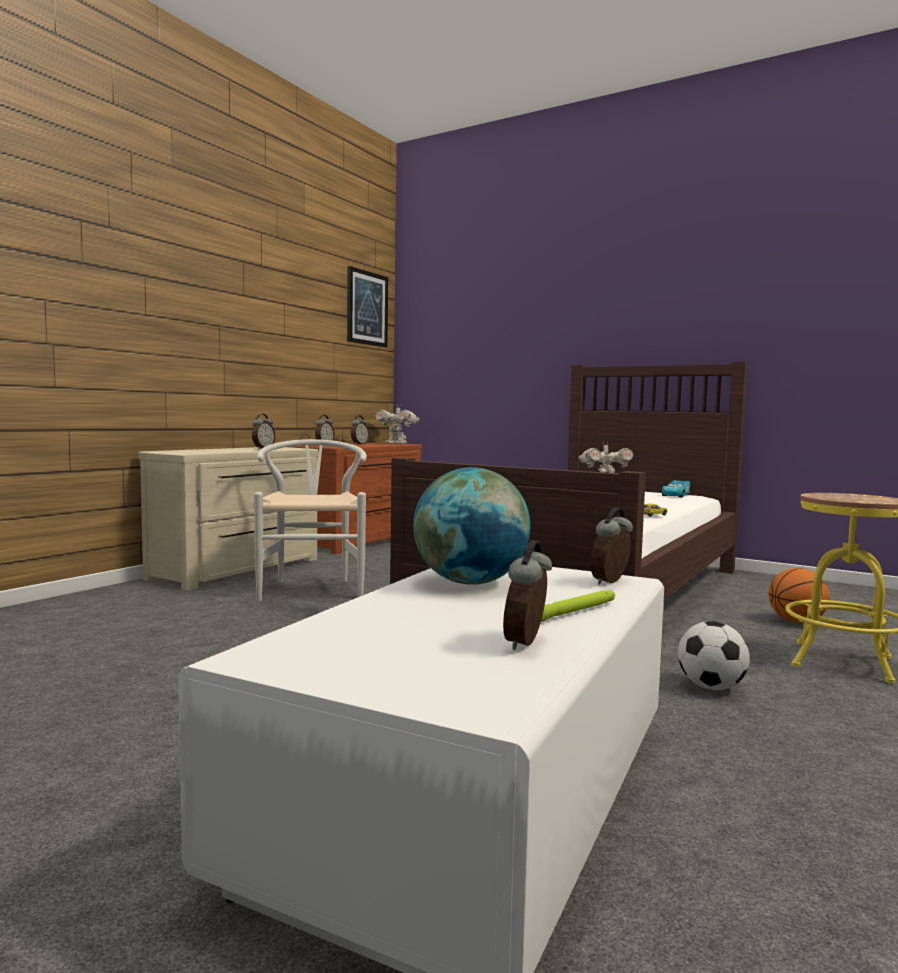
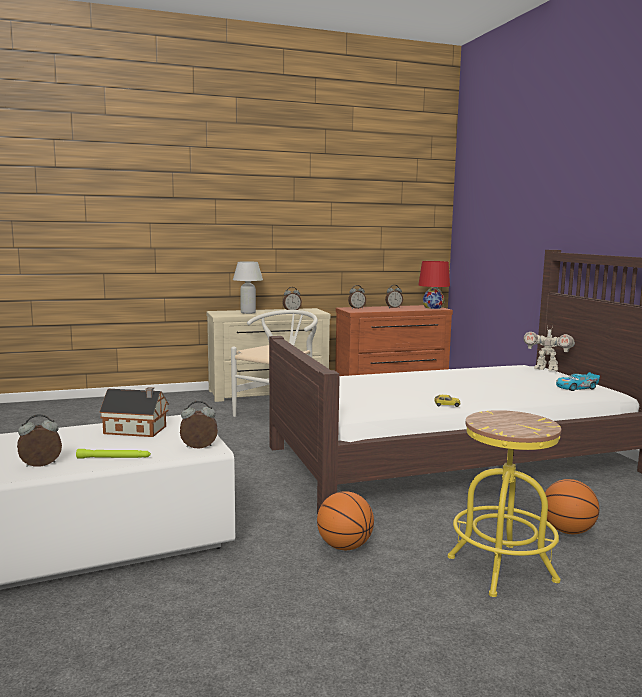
camera: 40 degrees right, 5 degrees up
picture [347,266,388,347] -> none
toy robot [376,408,420,444] -> red table lamp [418,261,450,309]
globe [413,467,530,585] -> toy house [99,387,169,437]
football [678,621,750,690] -> basketball [317,491,374,550]
none -> white table lamp [233,261,263,314]

